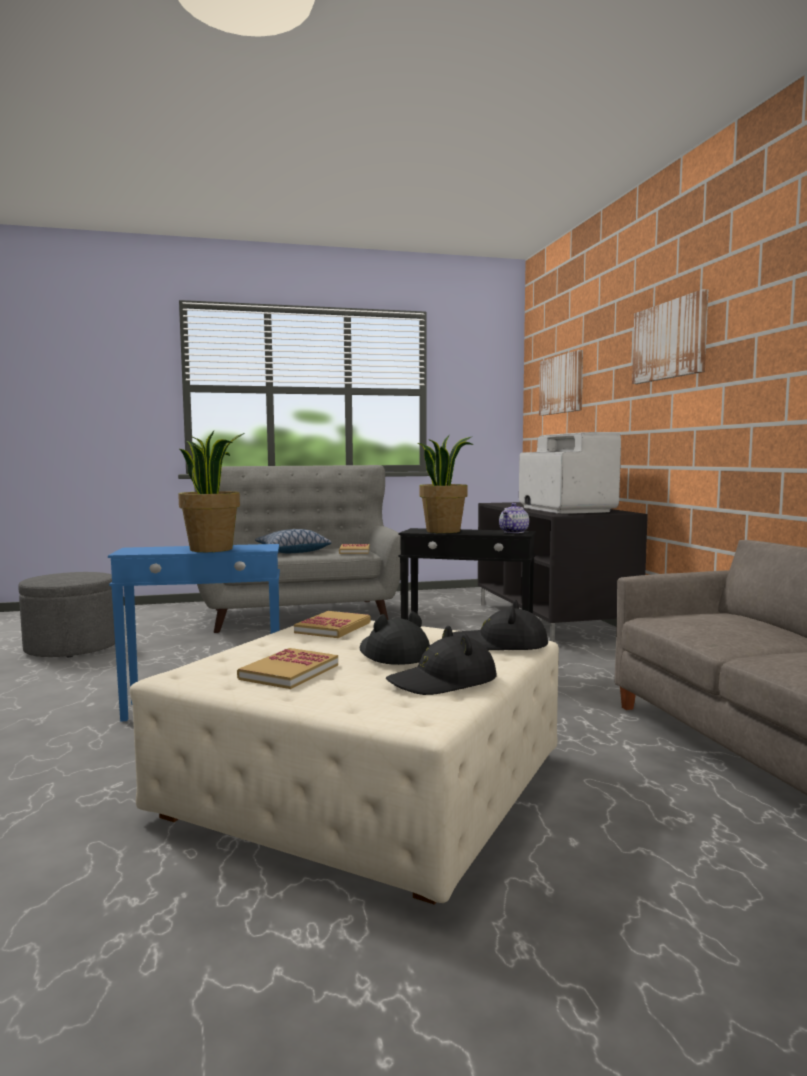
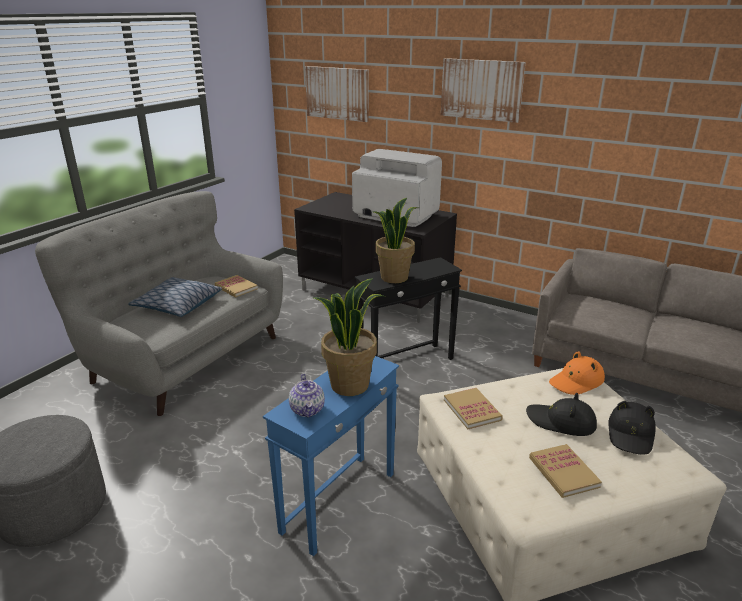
camera: 45 degrees left, 20 degrees up
black hat [453,600,548,650] -> orange hat [549,351,605,395]
teapot [499,503,529,533] -> teapot moved to [289,374,325,418]

